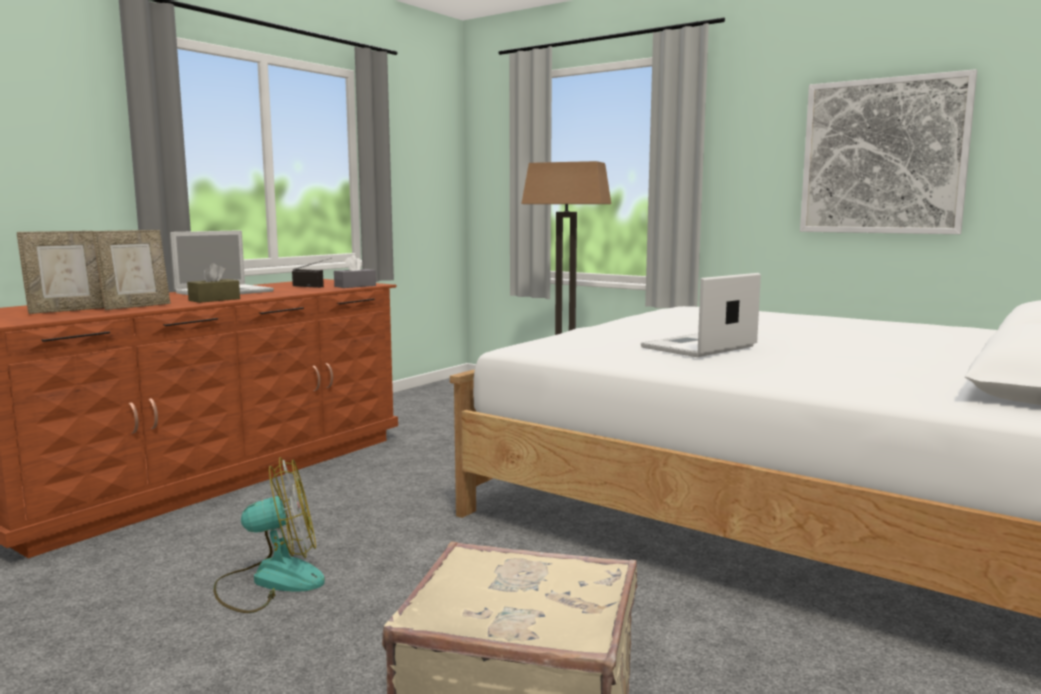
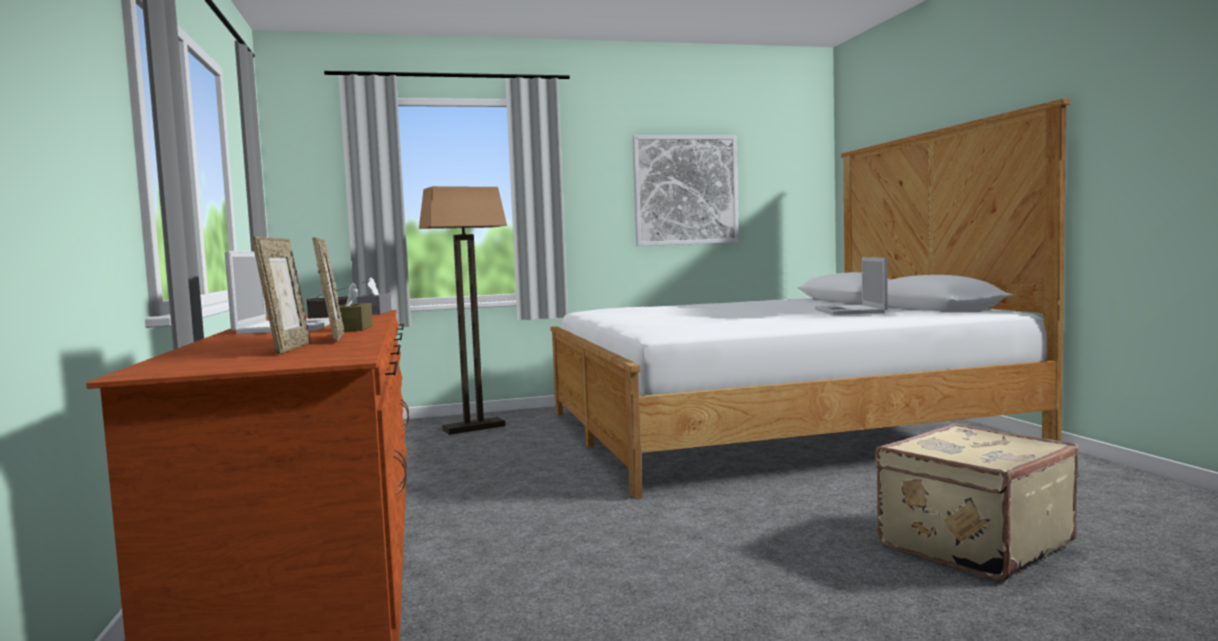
camera: 50 degrees left, 5 degrees down
fan [213,457,325,613] -> none
laptop [641,273,761,357] -> laptop moved to [815,257,888,315]

